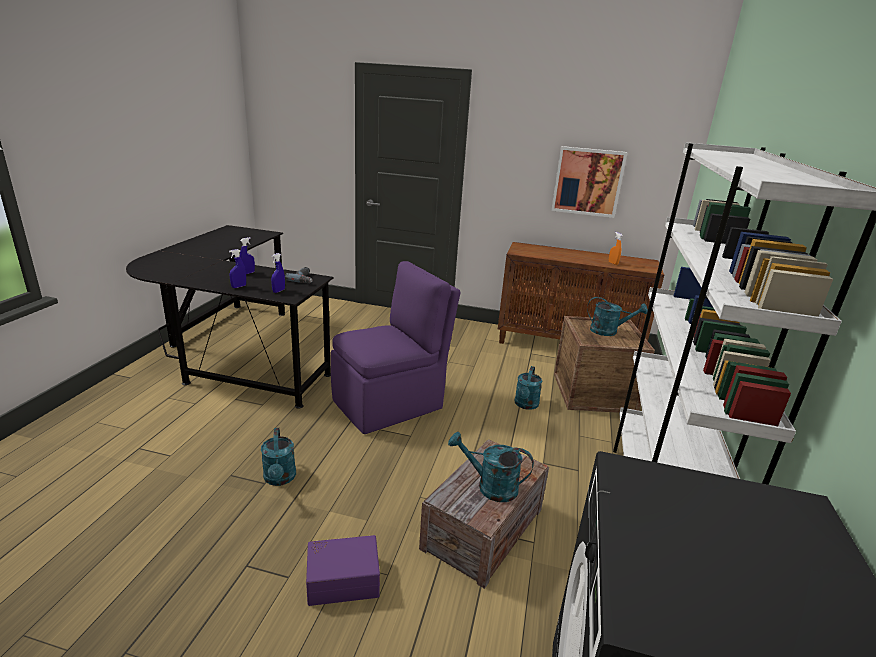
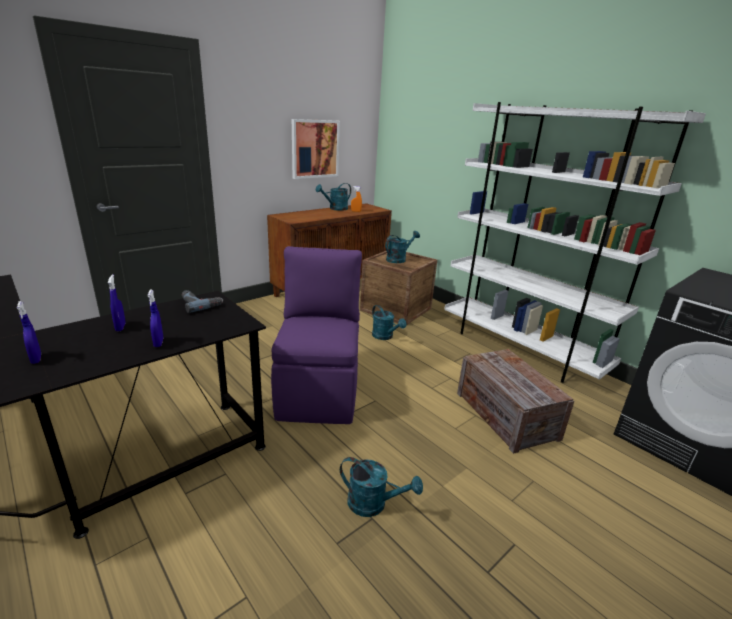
camera: 55 degrees left, 0 degrees up
blue spray bottle [271,253,285,293] -> blue spray bottle moved to [17,301,41,364]
purple storage box [306,535,380,606] -> none
turquoise watering can [448,432,534,502] -> turquoise watering can moved to [316,183,351,211]

